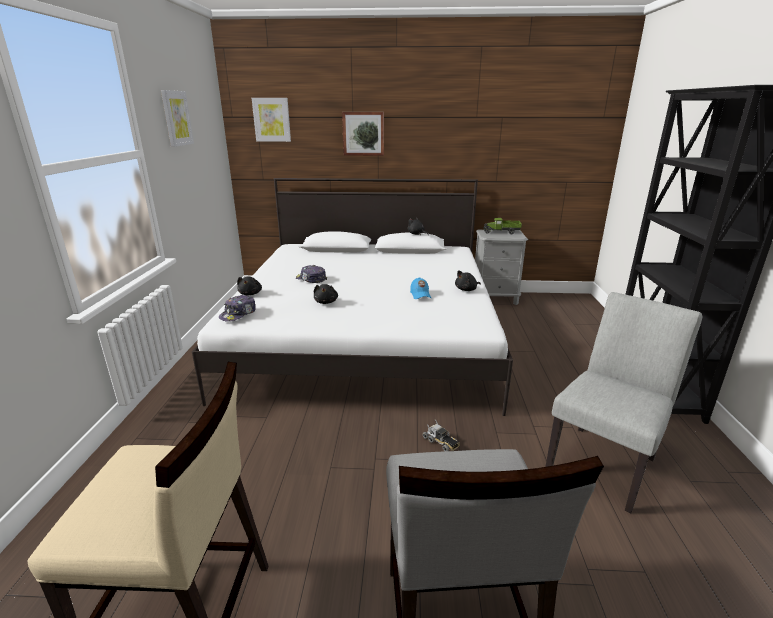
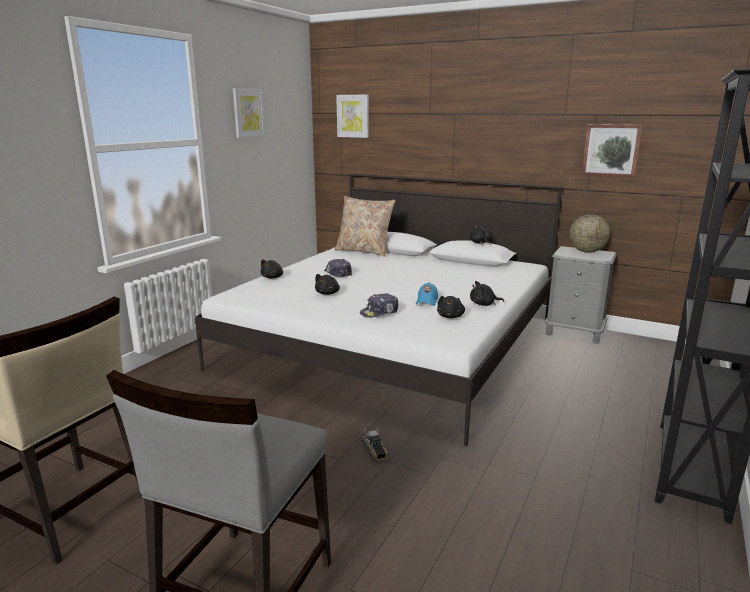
camera: 25 degrees right, 5 degrees down
cap [219,295,256,322] -> cap moved to [360,293,398,318]
picture [342,112,384,156] -> picture moved to [581,124,643,178]
toy truck [484,218,522,234] -> globe [569,214,610,253]
grey chair [545,292,702,514] -> none
none -> beige pillow [335,196,396,257]
none -> black plush toy [437,296,465,318]

